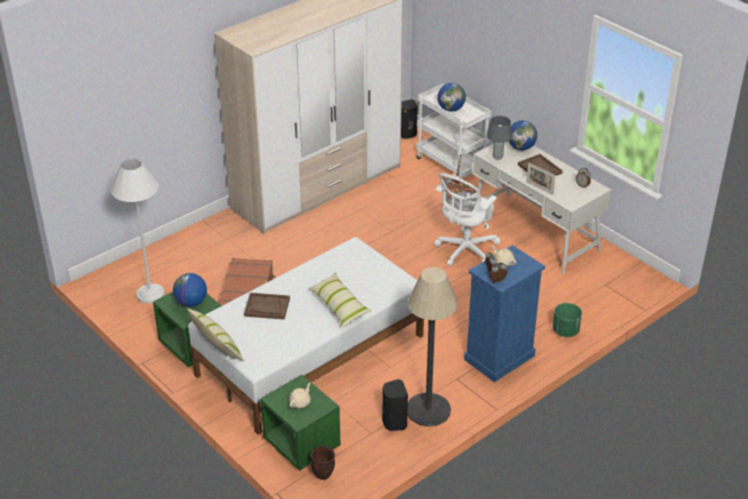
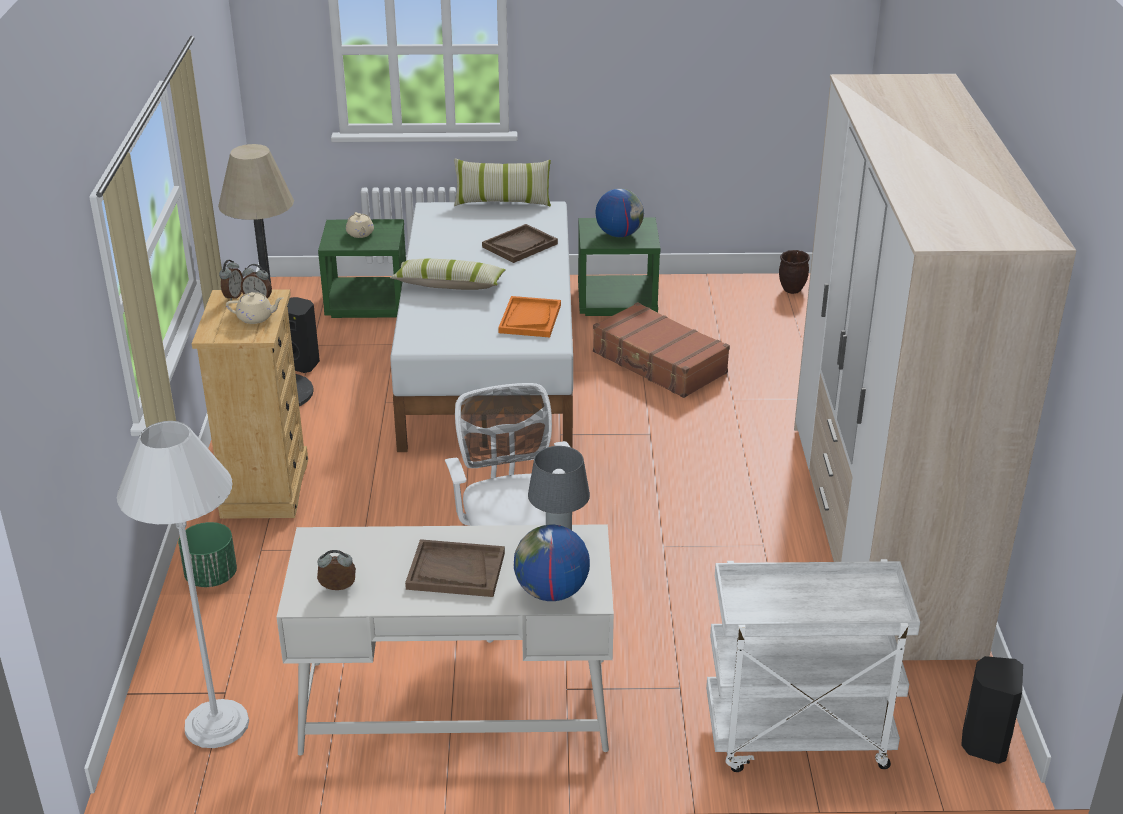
camera: 130 degrees right, 5 degrees down
white floor lamp [111,159,165,303] -> white floor lamp moved to [117,421,249,748]
brown planter [311,446,335,480] -> brown planter moved to [779,250,810,294]
globe [437,83,466,112] -> none
blue dresser [464,245,545,382] -> beige dresser [192,289,308,519]
picture frame [526,163,556,195] -> none
none -> orange tray [498,296,561,337]

